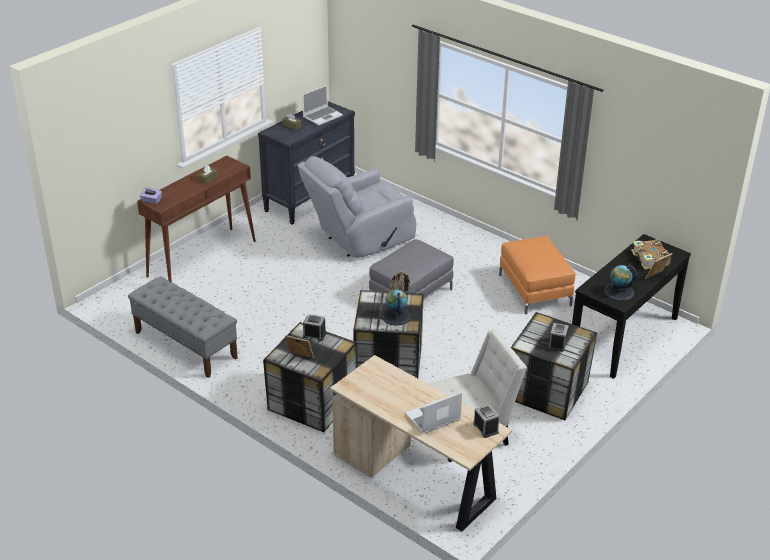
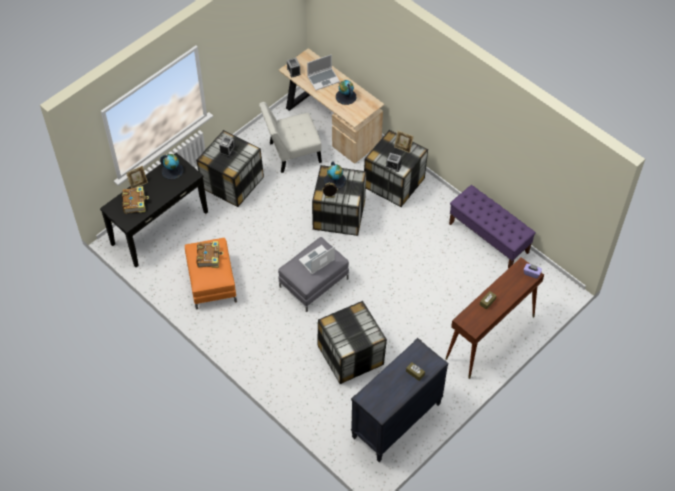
camera: 175 degrees left, 20 degrees up
grey bench [128,276,238,378] -> purple bench [449,185,536,269]
grey armchair [297,156,416,258] -> storage box [317,301,387,384]
laptop [302,85,343,125] -> laptop moved to [299,245,335,274]
none -> book [197,241,223,268]
none -> globe [336,80,356,105]

